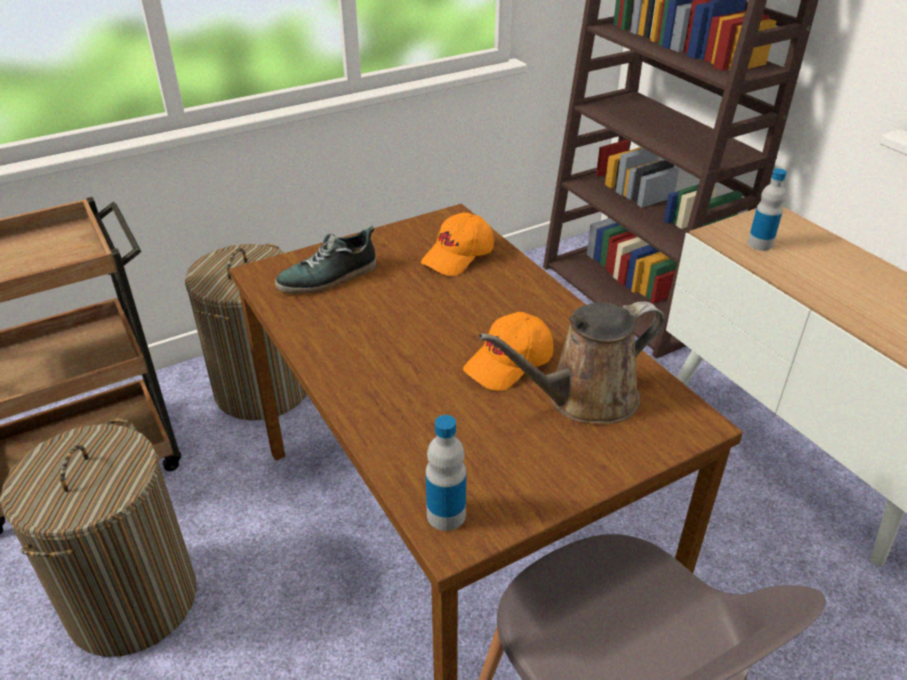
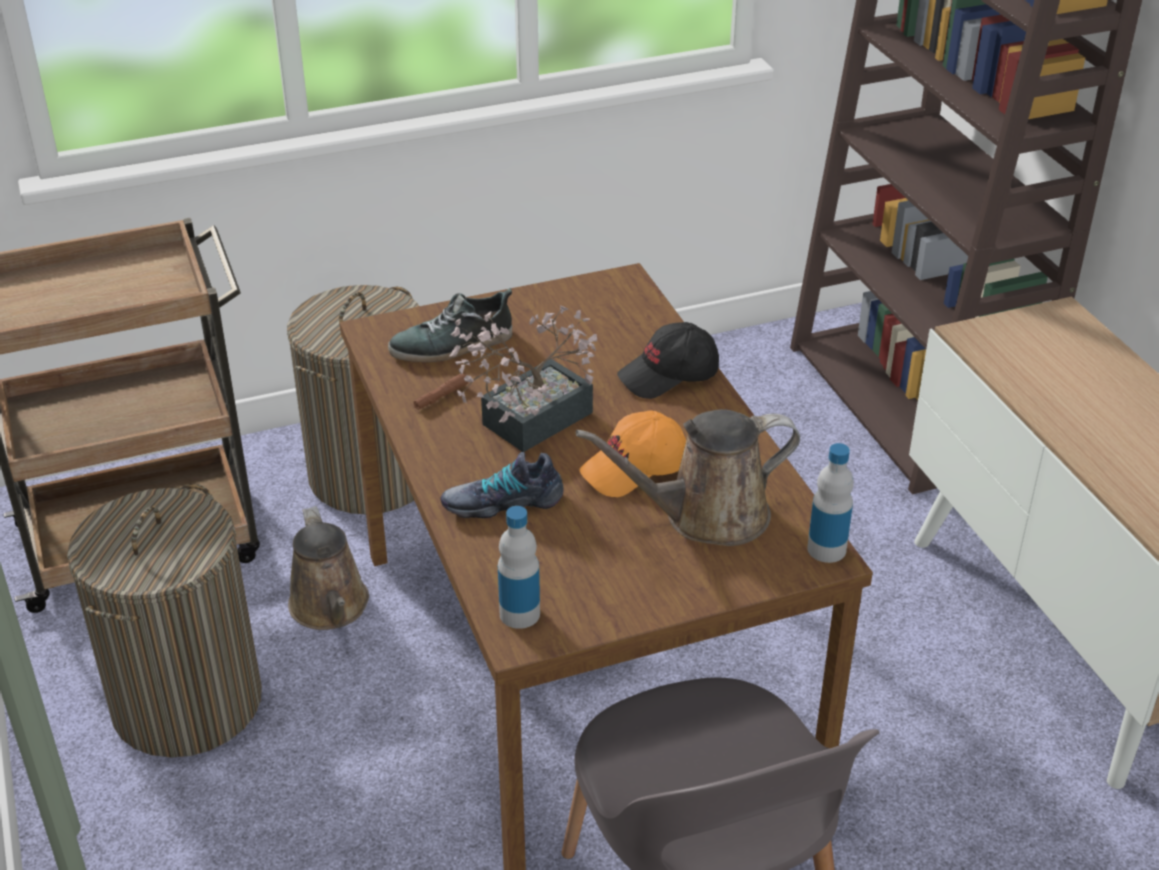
camera: 10 degrees right, 0 degrees up
orange cap [421,213,494,276] -> none
bottle [748,168,787,251] -> bottle moved to [807,443,854,563]
none -> brown watering can [288,506,369,630]
none -> brown flashlight [414,374,468,410]
none -> shoe [441,452,564,518]
none -> potted plant [449,306,597,452]
none -> black cap [617,322,719,399]

